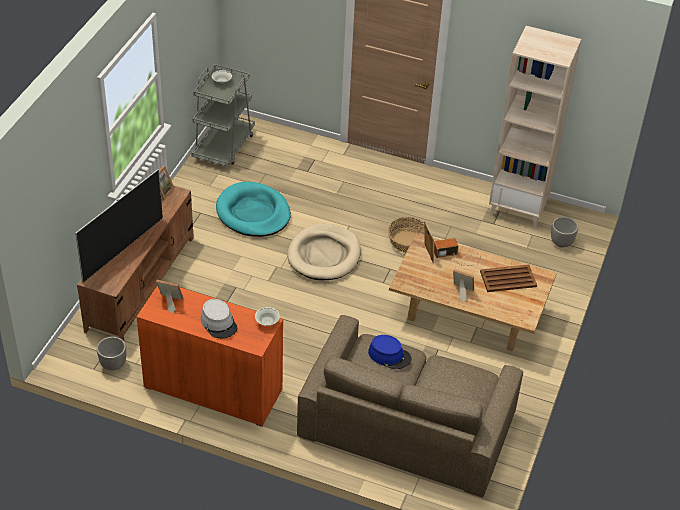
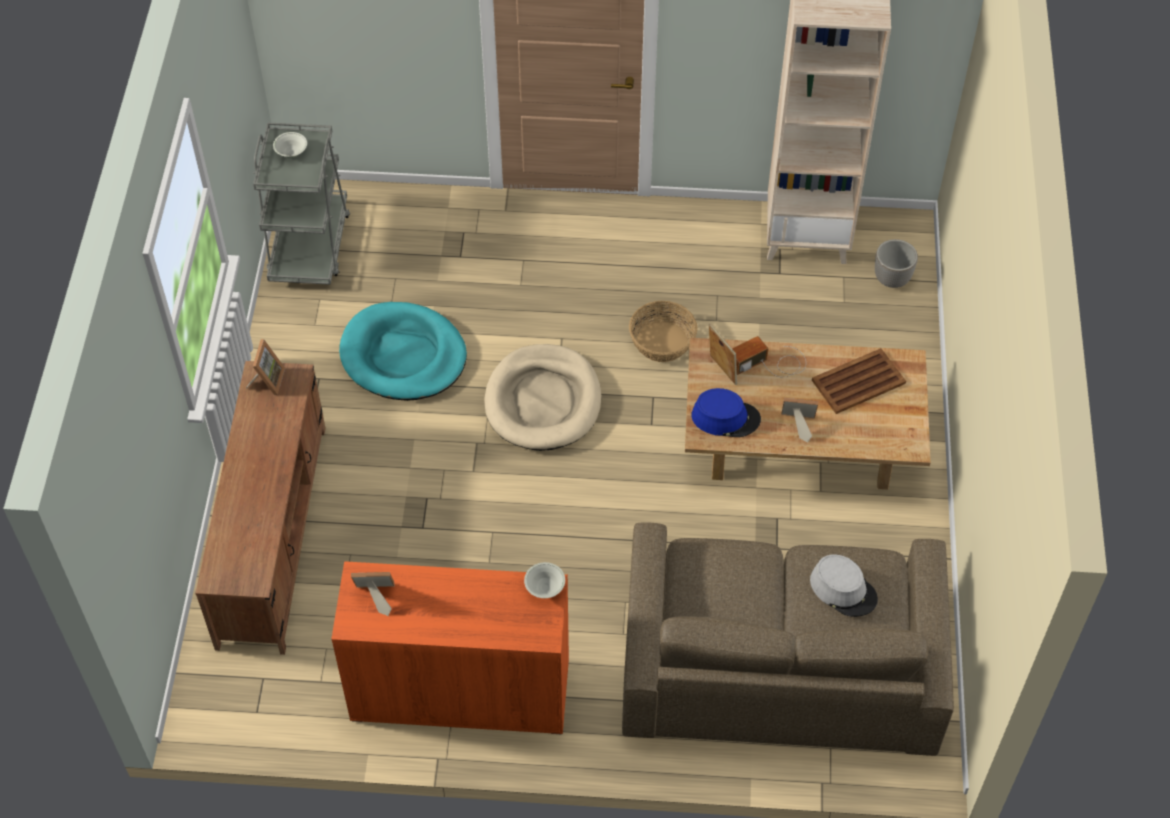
camera: 15 degrees left, 10 degrees up
television [75,169,163,283] -> none
planter [97,337,126,371] -> none
grey hat [200,299,237,338] -> grey hat moved to [810,554,878,617]
blue hat [368,335,412,369] -> blue hat moved to [691,388,761,437]

